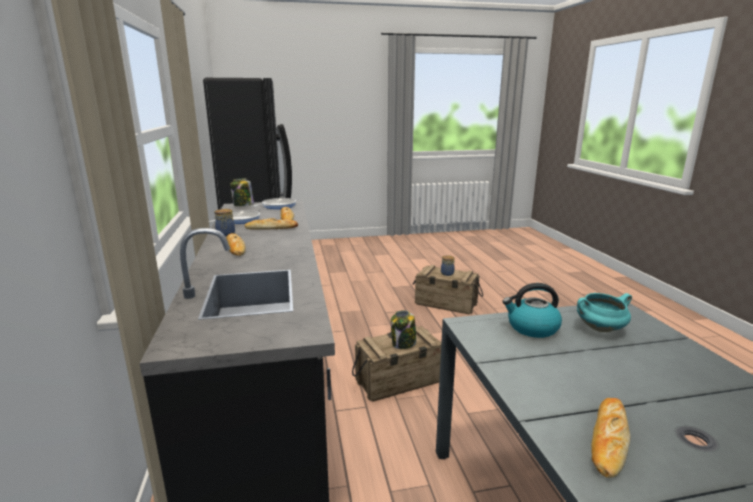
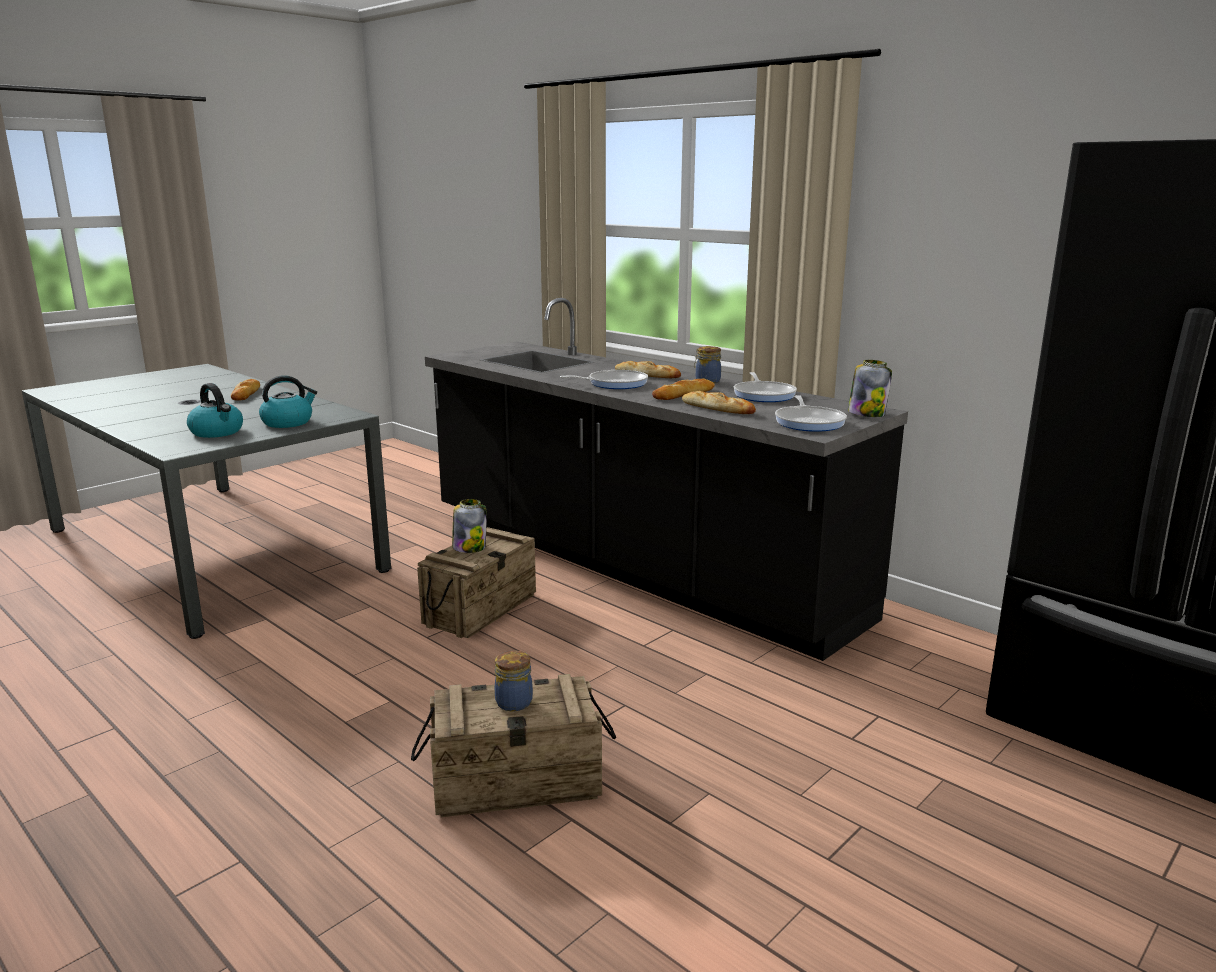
camera: 145 degrees right, 0 degrees up
turquoise cooking pot [577,293,632,332] -> kettle [187,383,243,438]
none -> frying pan [560,370,648,389]

